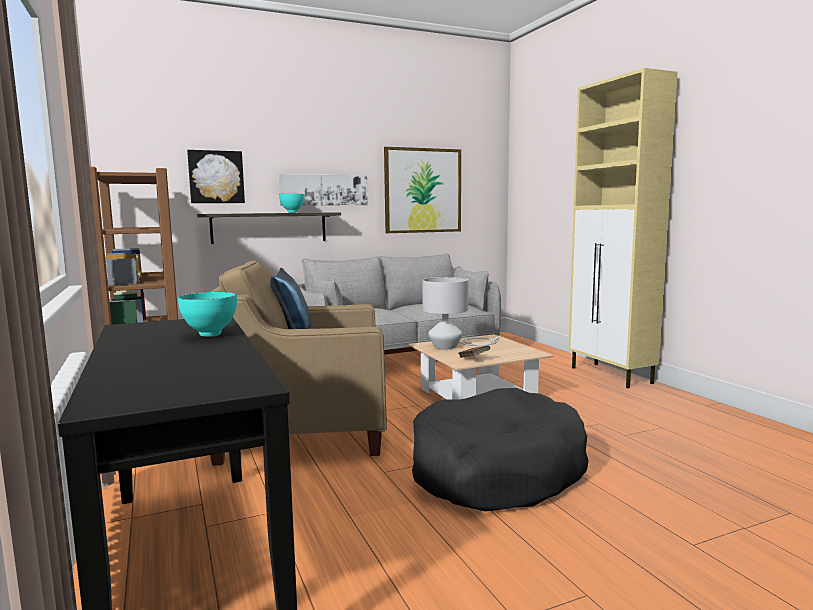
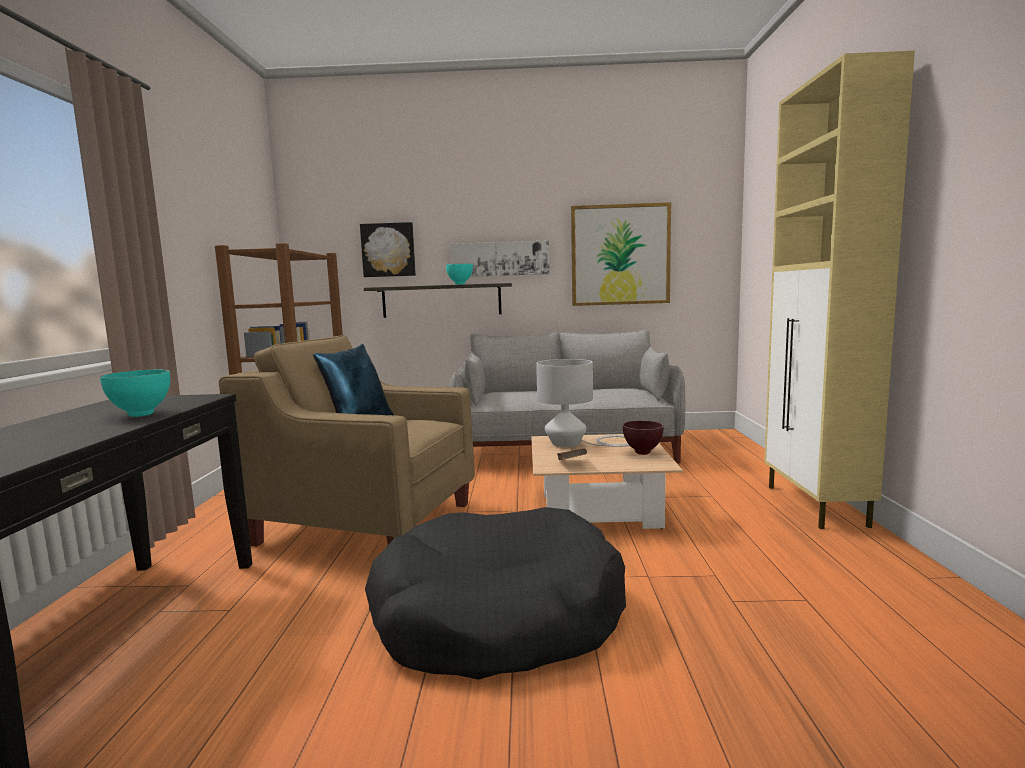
camera: 25 degrees right, 0 degrees up
none -> brown bowl [623,420,664,455]

